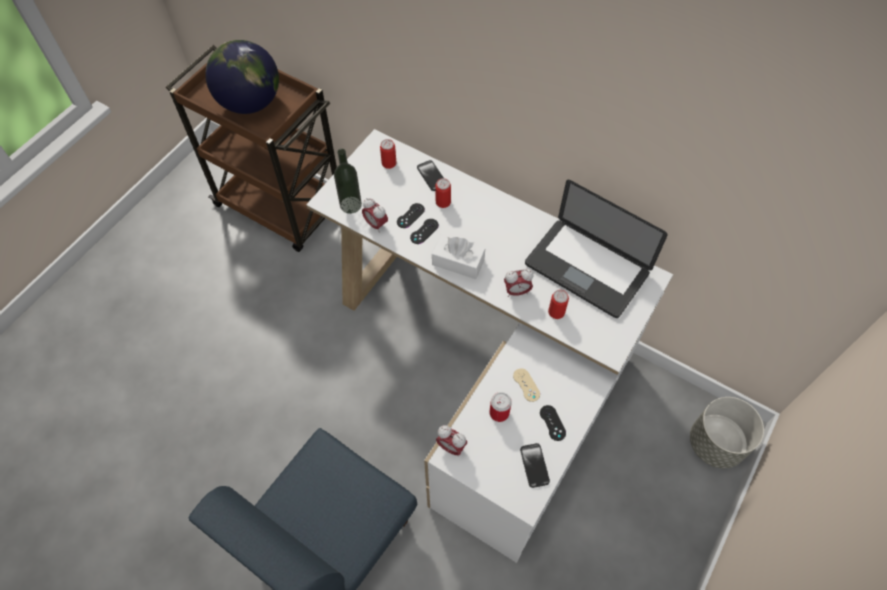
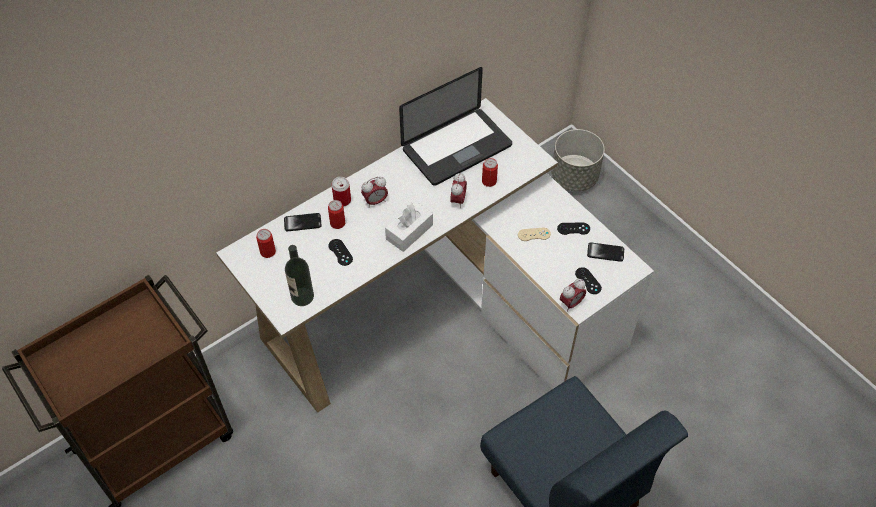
camera: 70 degrees left, 5 degrees down
globe [205,40,279,114] -> none
alarm clock [362,198,388,233] -> alarm clock moved to [361,177,388,207]
black game controller [410,219,439,244] -> black game controller moved to [575,267,602,294]
can [489,392,512,422] -> can moved to [331,177,351,207]

